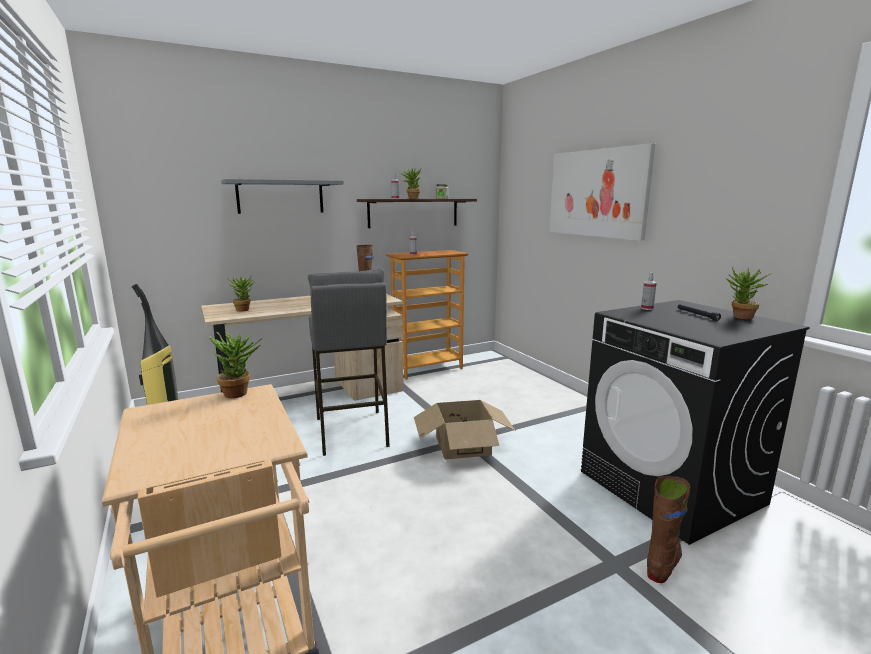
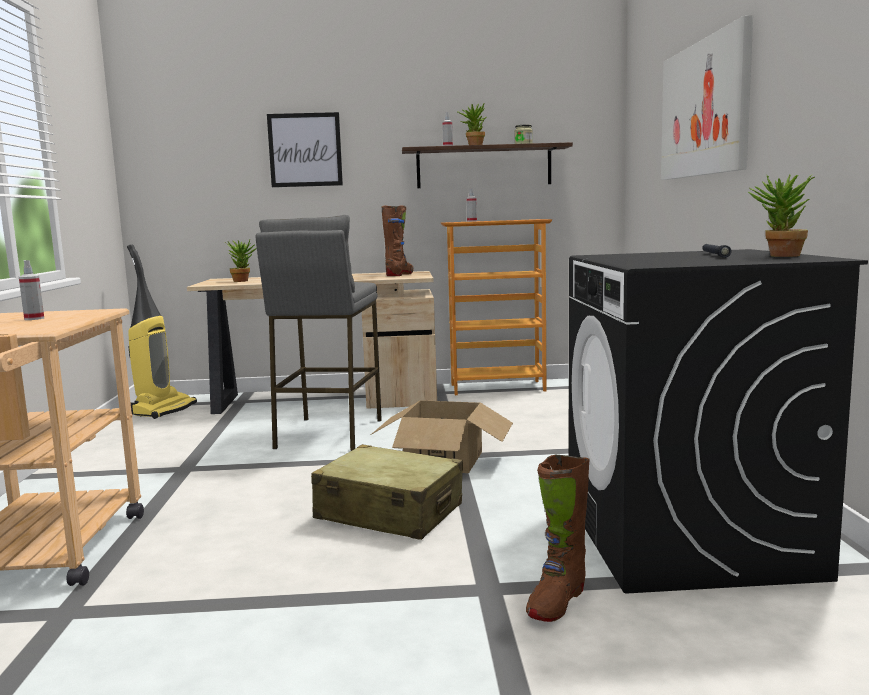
camera: 25 degrees right, 5 degrees down
potted plant [208,332,263,398] -> none
grey shelf [221,179,344,214] -> picture [267,112,343,187]
spray bottle [641,272,656,310] -> spray bottle moved to [19,260,44,320]
brown boot [647,476,691,583] -> brown boot turned 150 degrees clockwise [526,455,590,622]
none -> beige suitcase [311,444,463,540]

